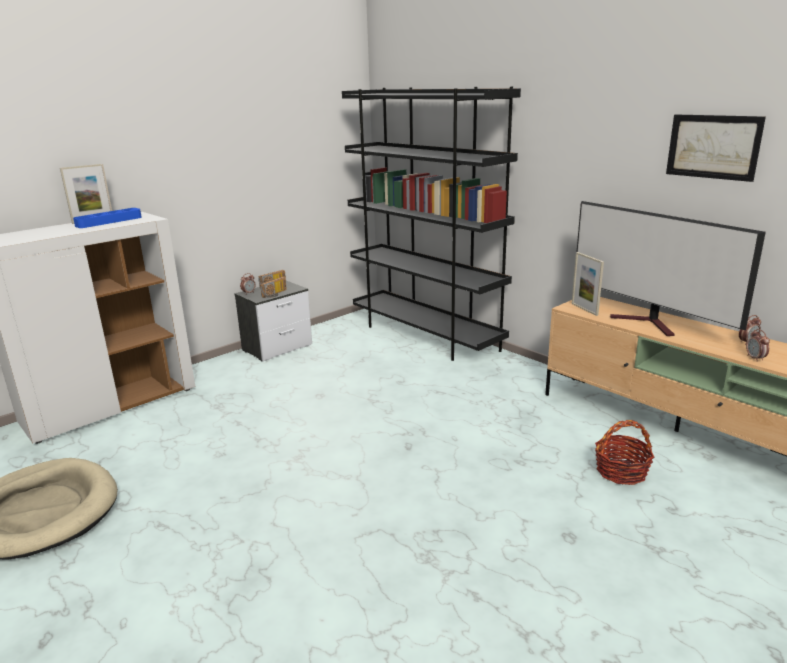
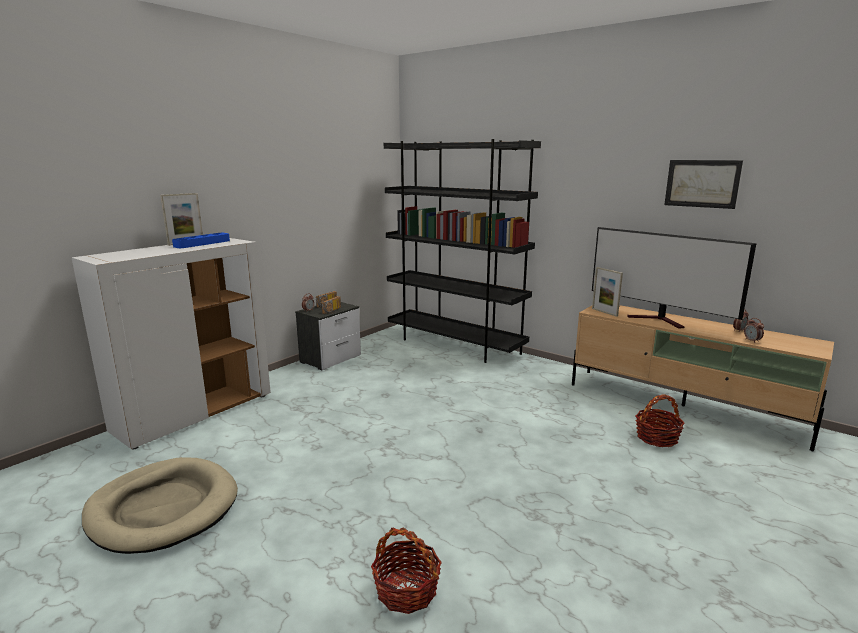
camera: 10 degrees left, 5 degrees down
none -> basket [371,527,442,614]

